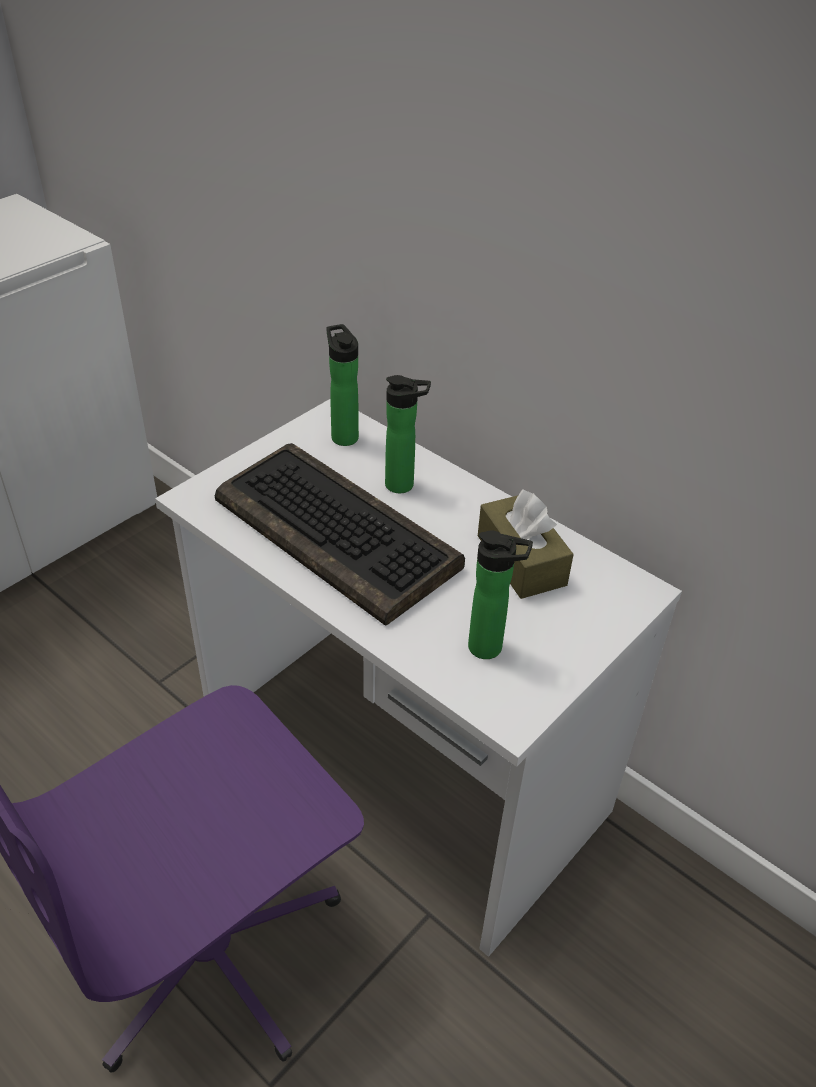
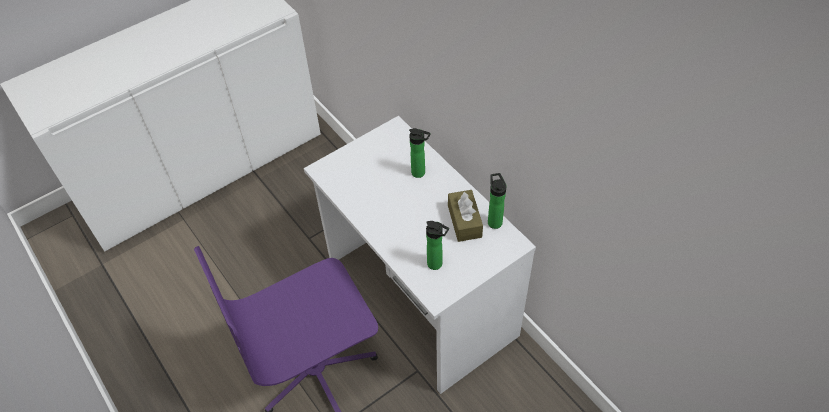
camera: 15 degrees right, 10 degrees up
keyboard [215,443,465,626] -> none
bottle [327,324,359,446] -> bottle moved to [488,173,506,229]

